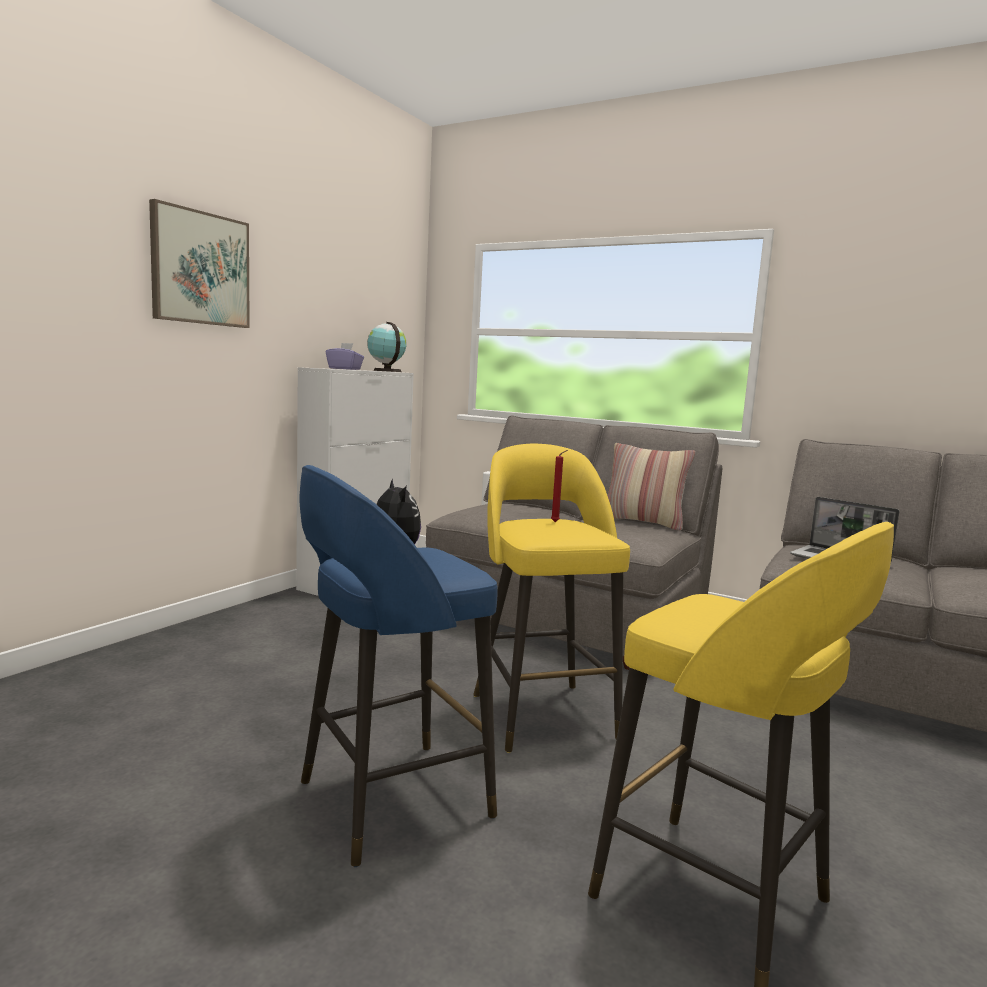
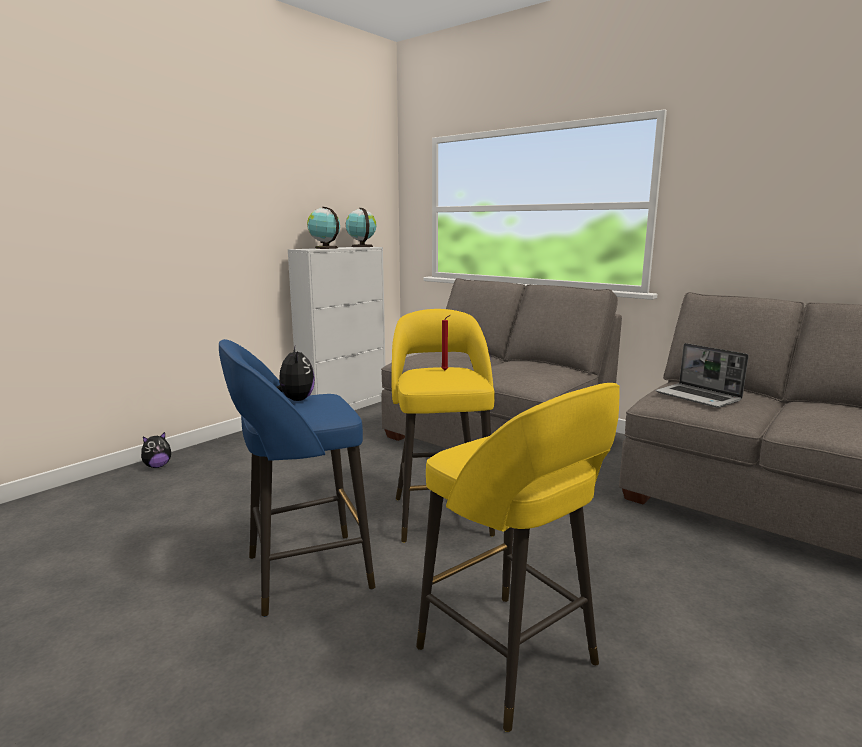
camera: 10 degrees right, 5 degrees up
picture [149,199,250,328] -> none
purple tissue box [326,343,364,370] -> globe [307,207,340,249]
pillow [608,443,696,531] -> none
none -> plush toy [141,432,171,468]

